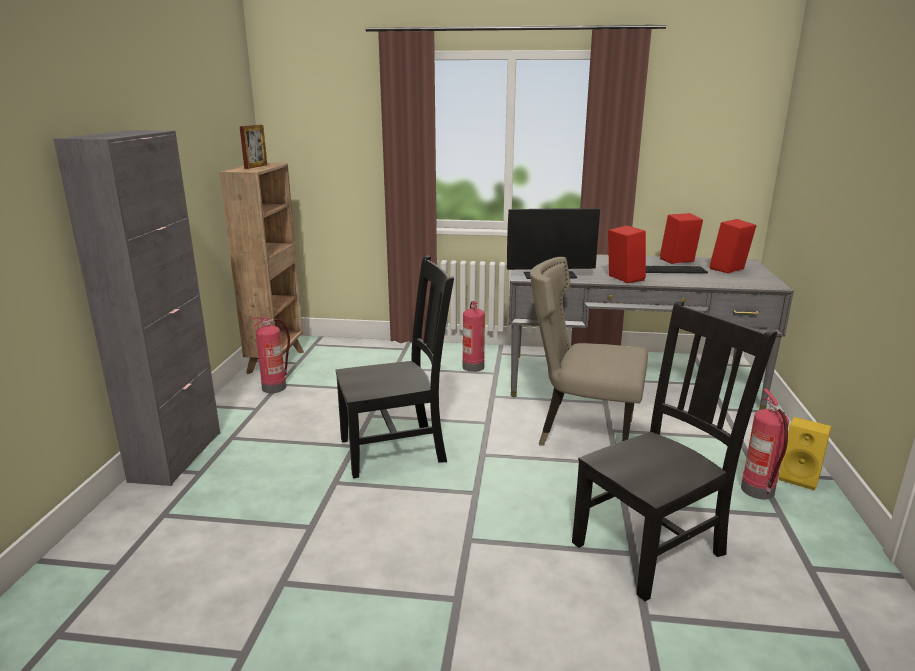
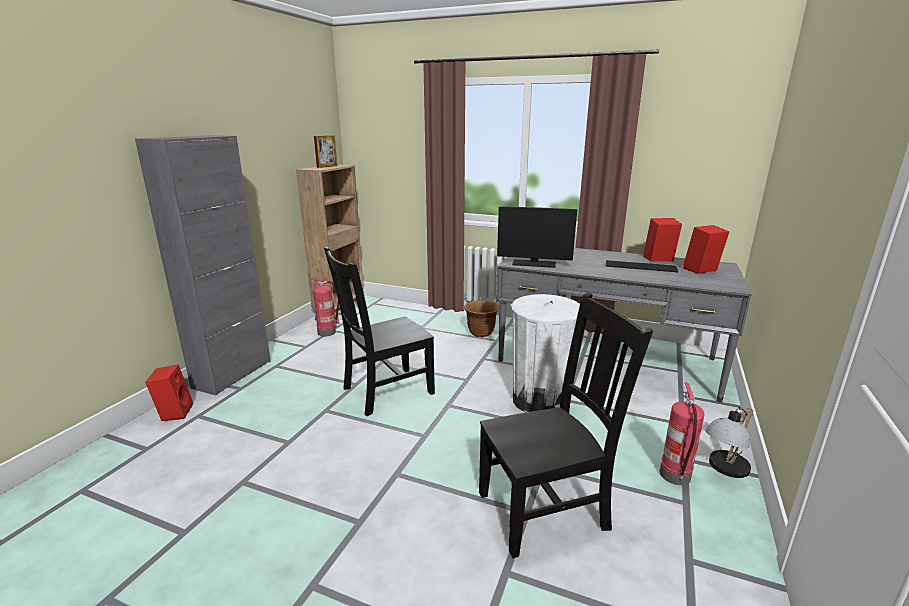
camera: 15 degrees right, 0 degrees up
black chair [335,255,454,478] -> black chair turned 150 degrees clockwise [324,247,435,416]
fire extinguisher [462,301,485,372] -> brown planter [464,300,499,337]
beige chair [530,257,648,446] -> white trash can [511,294,580,413]
red speaker [608,225,646,283] -> red speaker moved to [145,365,193,421]
yellow speaker [778,417,832,491] -> table lamp [705,407,754,478]

